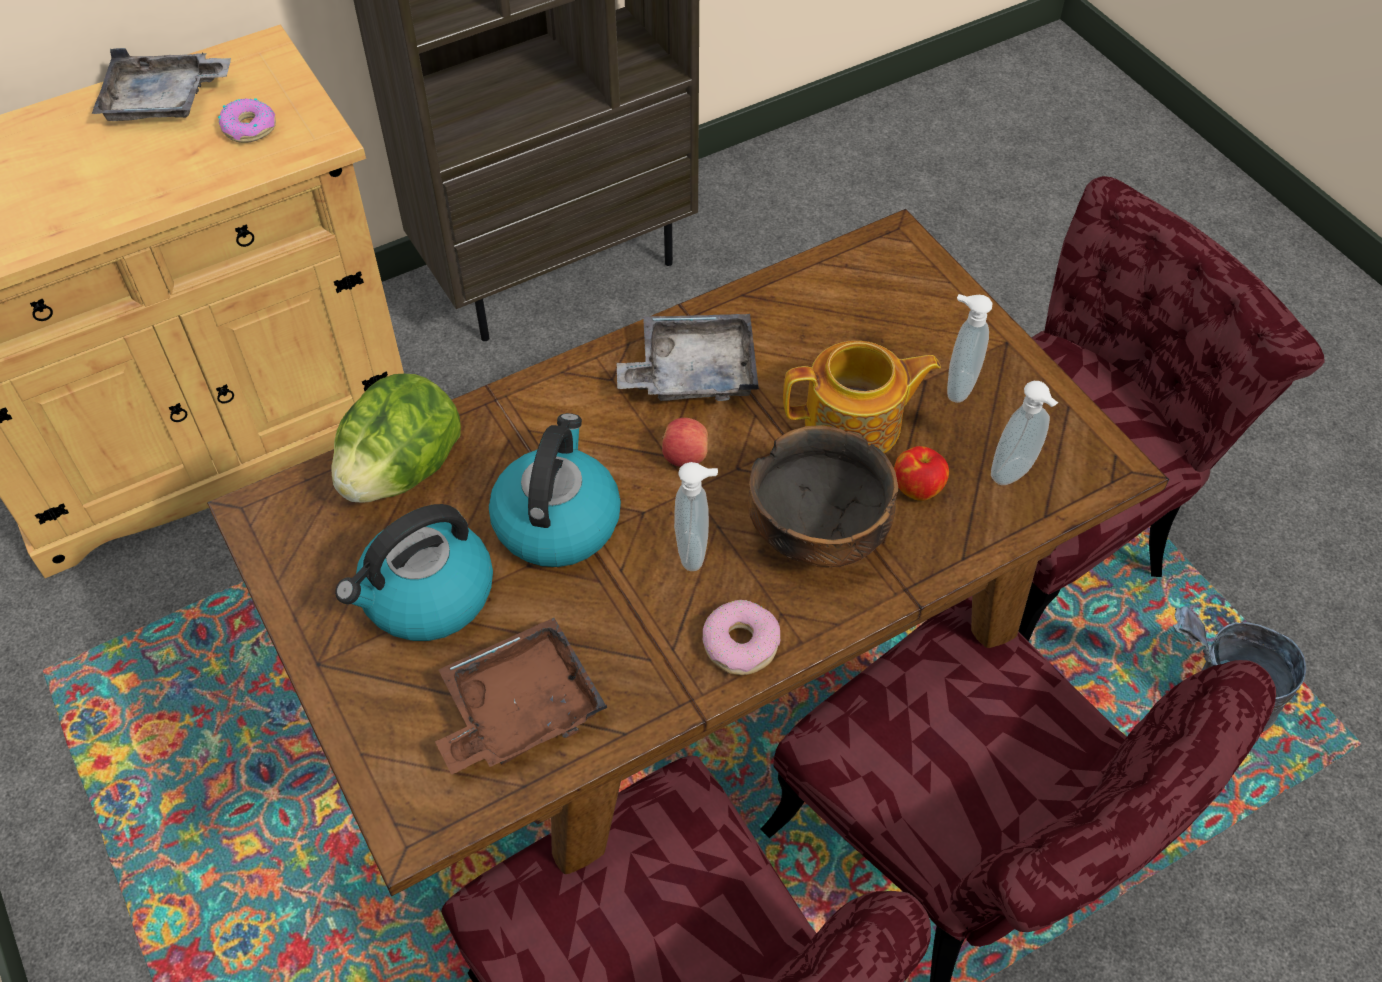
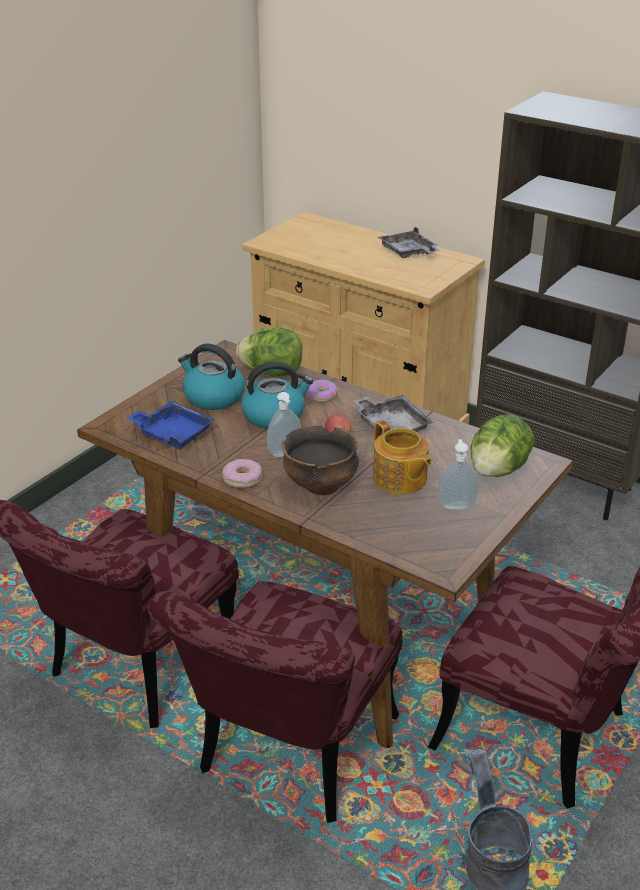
camera: 65 degrees right, 20 degrees down
donut [218,98,276,143] -> donut moved to [306,379,338,402]
brown tray [435,618,608,775] -> blue tray [126,401,215,449]
apple [894,446,949,501] -> none
soap dispenser [991,381,1058,485] -> none
none -> lettuce [471,414,534,477]

